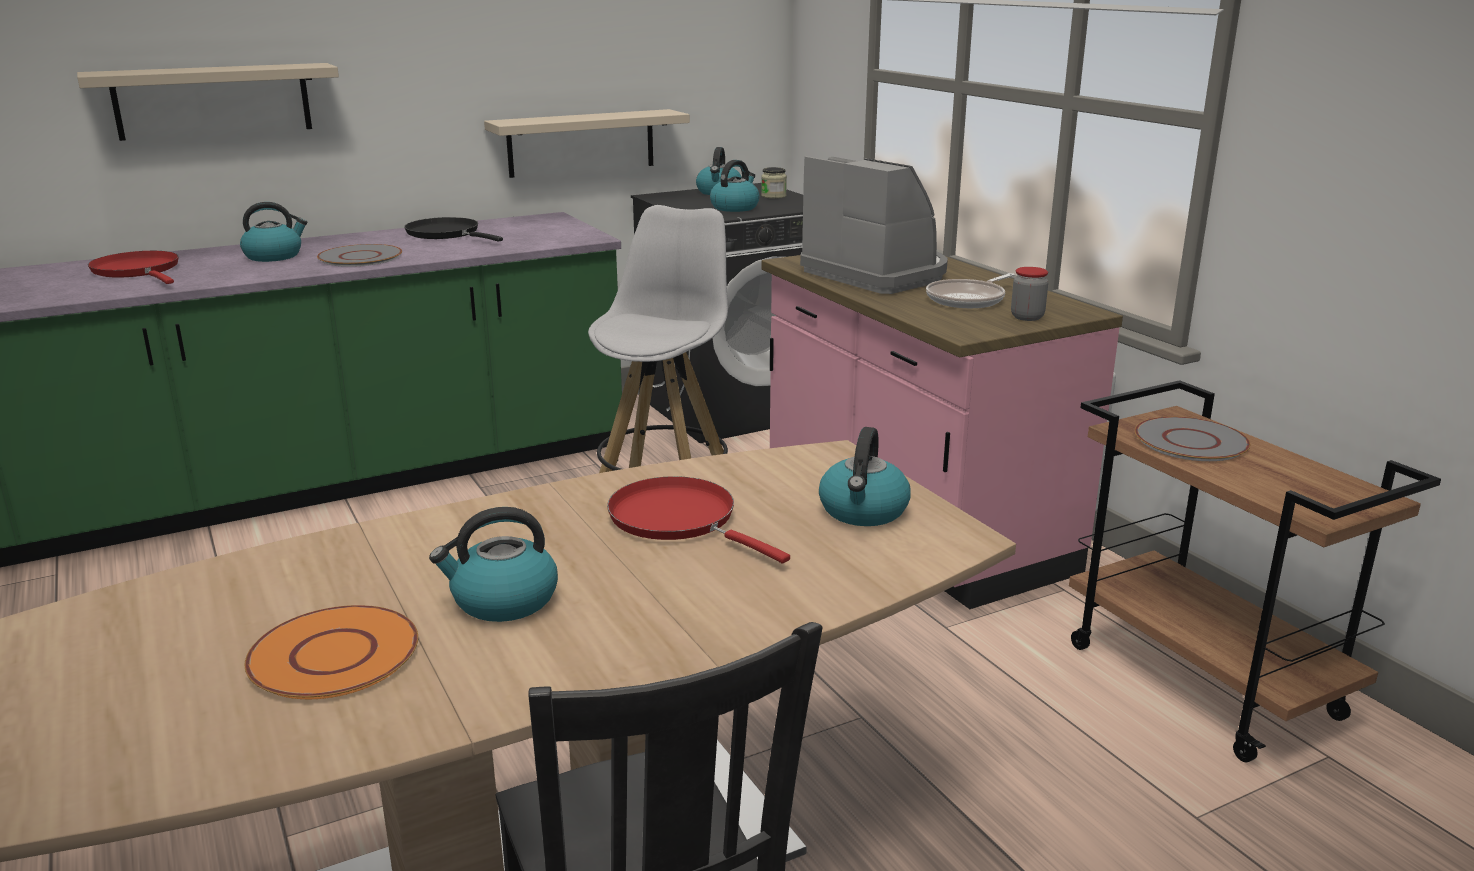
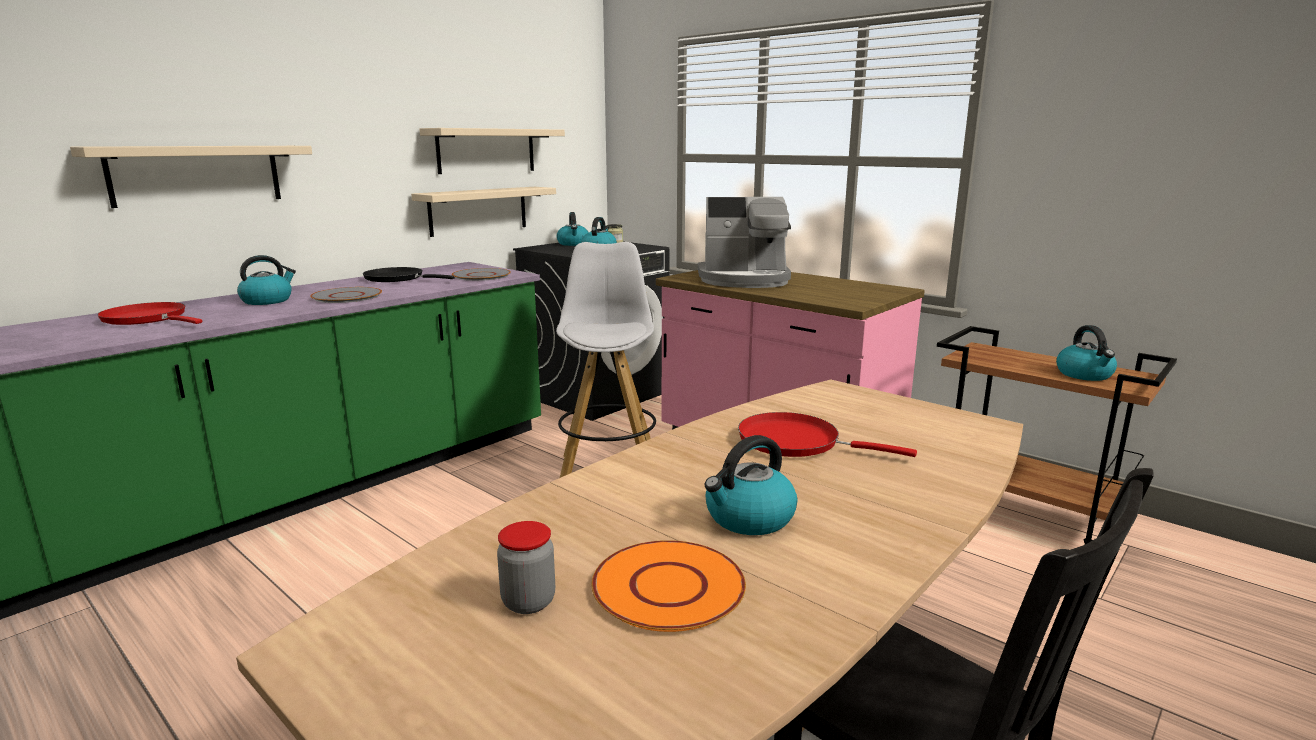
camera: 20 degrees left, 5 degrees down
coffee machine [800,156,948,294] -> coffee machine turned 150 degrees clockwise [698,197,791,288]
kettle [819,427,911,526] -> kettle moved to [1056,325,1117,381]
frying pan [926,273,1015,308] -> none
jar [1011,267,1048,321] -> jar moved to [497,521,555,614]
grey plate [1135,417,1250,461] -> grey plate moved to [452,268,511,281]
none -> beige shelf [419,128,565,174]

